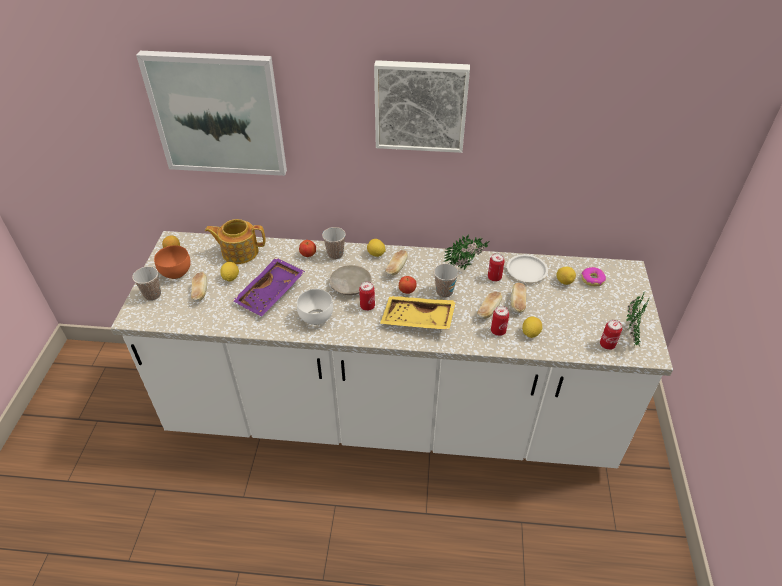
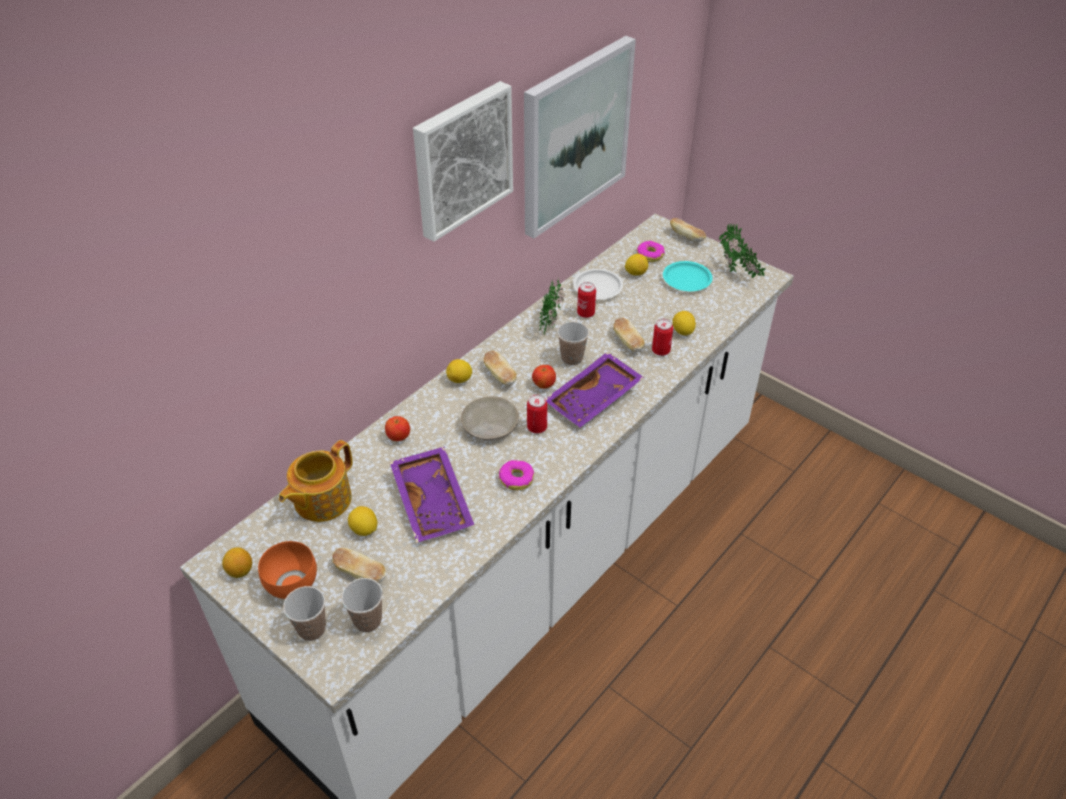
camera: 55 degrees left, 0 degrees up
picture [136,51,287,176] -> picture moved to [524,36,636,238]
white bowl [297,289,333,325] -> donut [499,460,534,490]
cup [322,227,346,260] -> cup moved to [341,578,383,632]
yellow tray [380,296,456,330] -> purple tray [546,352,644,427]
bread [511,283,526,313] -> bread moved to [670,218,706,242]
can [600,320,622,350] -> none
none -> turquoise plate [663,261,713,291]

